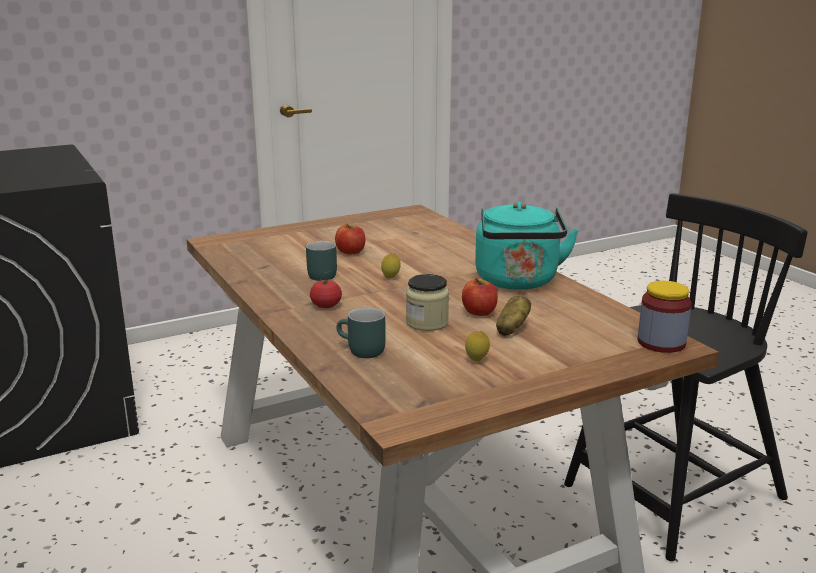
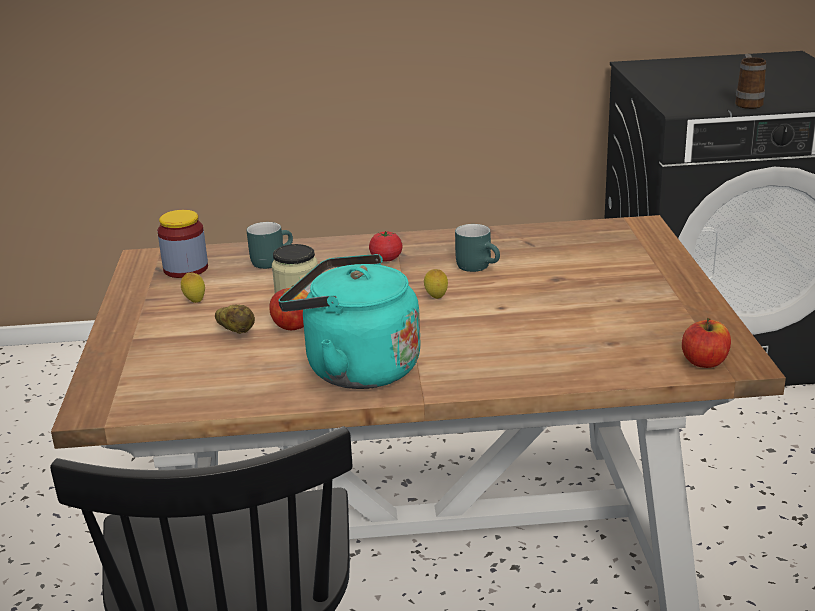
camera: 115 degrees right, 5 degrees up
apple [335,223,365,254] -> apple moved to [682,318,731,368]
jar [638,281,692,353] -> jar moved to [157,210,208,278]
none -> mug [735,54,766,109]

